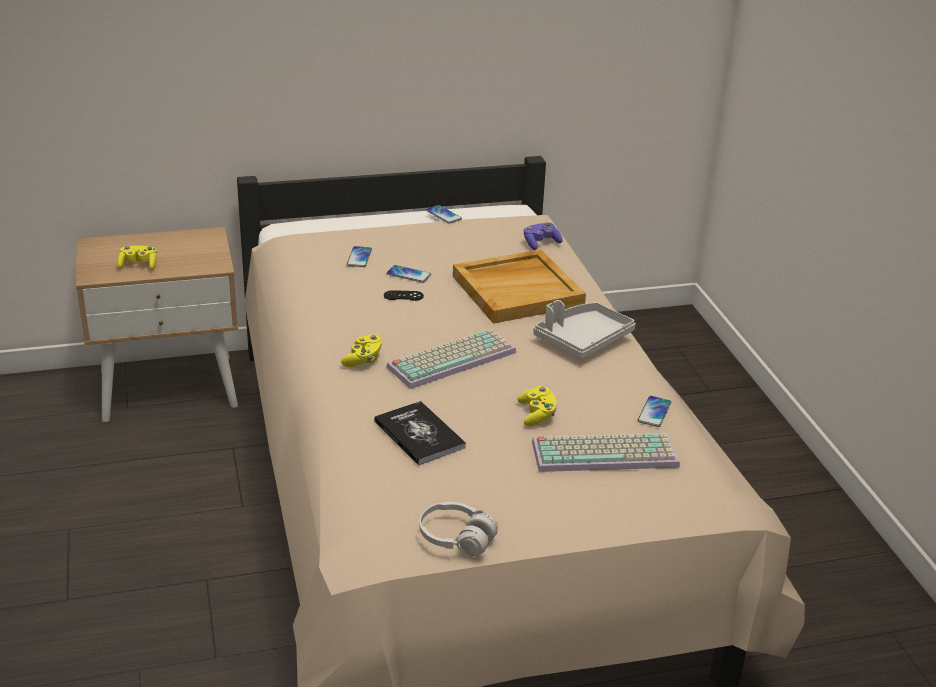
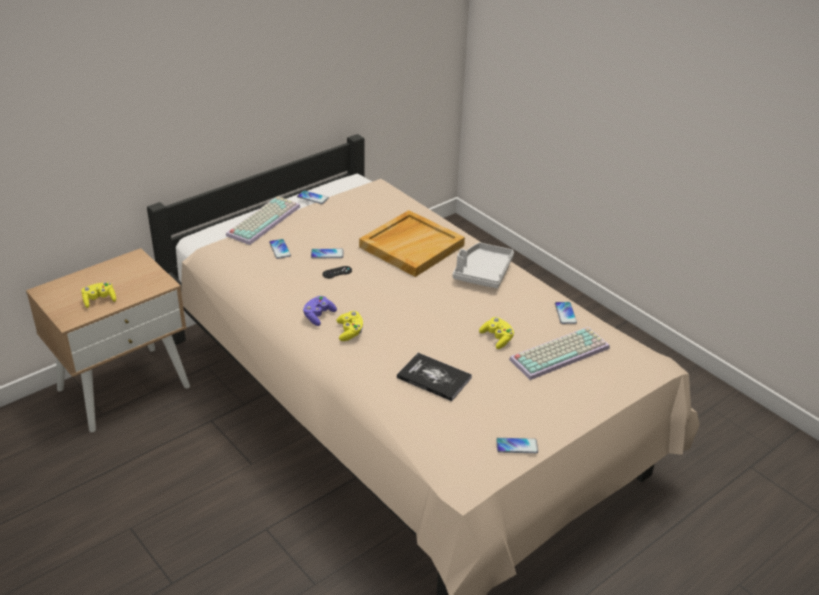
camera: 25 degrees left, 5 degrees up
keyboard [386,329,516,389] -> keyboard moved to [226,196,300,245]
white headphones [419,502,498,556] -> phone [496,438,538,453]
purple game controller [524,223,563,250] -> purple game controller moved to [303,296,337,326]

